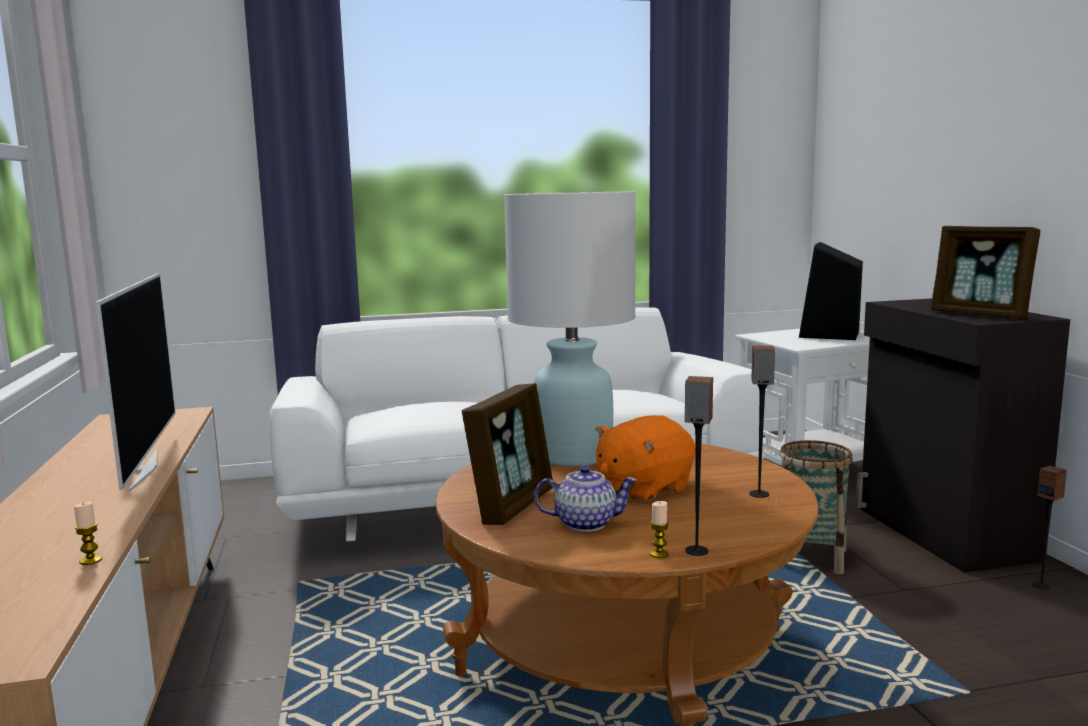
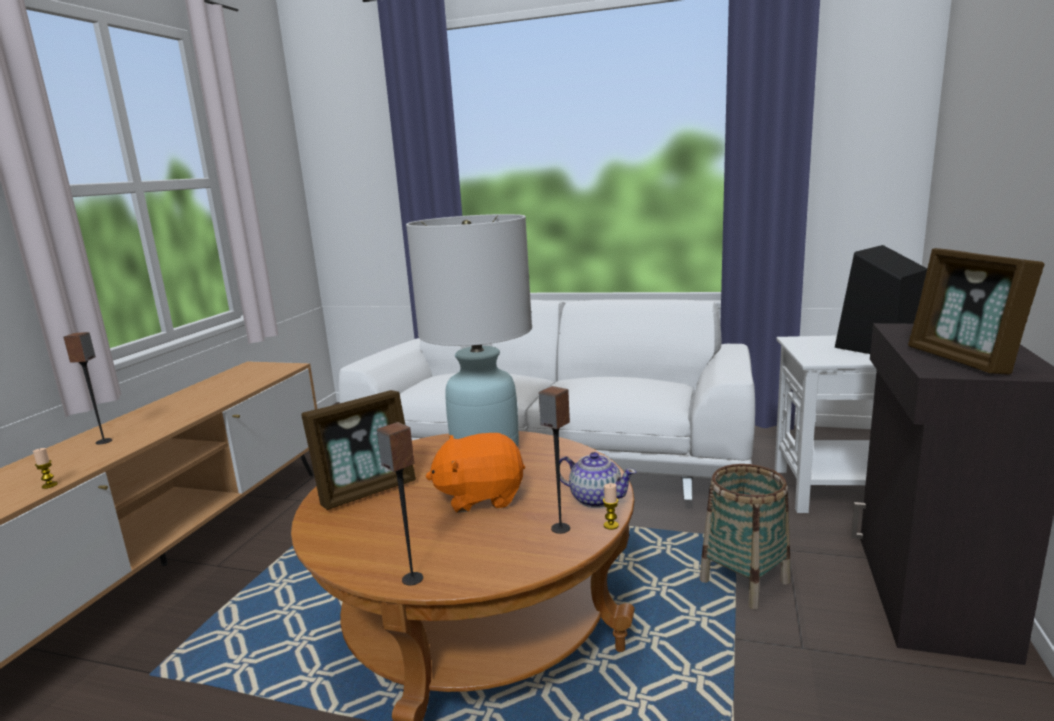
camera: 30 degrees right, 5 degrees up
television [96,273,176,492] -> none
teapot [534,465,637,532] -> teapot moved to [559,452,636,508]
candle [650,501,669,558] -> candle moved to [603,483,619,530]
speaker [1032,466,1067,590] -> speaker moved to [63,332,112,445]

